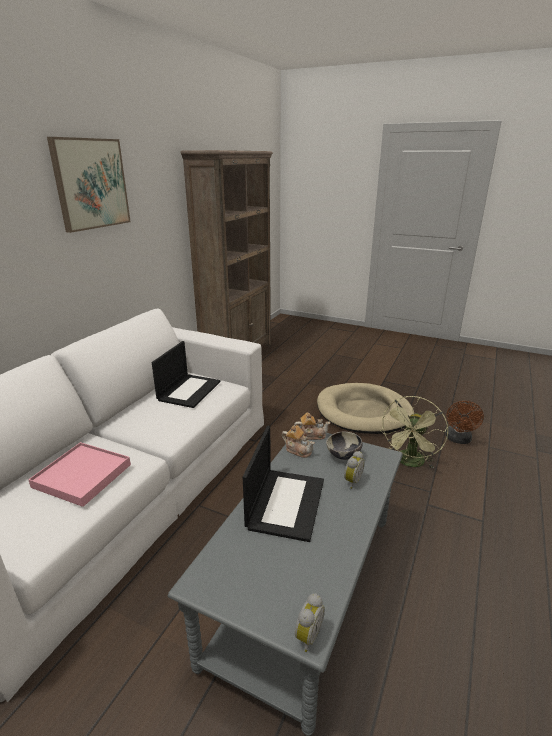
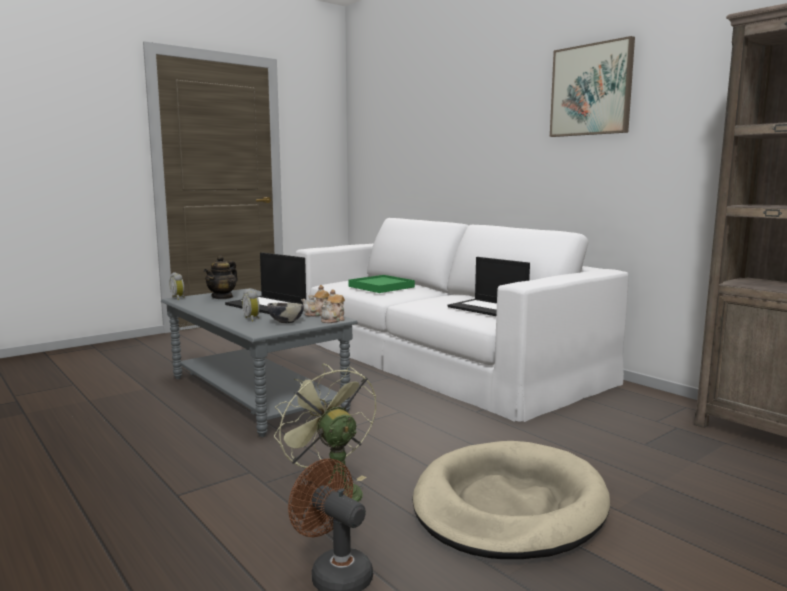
camera: 115 degrees right, 15 degrees down
pink tray [28,442,131,507] -> green tray [349,275,415,293]
none -> teapot [204,255,238,299]

